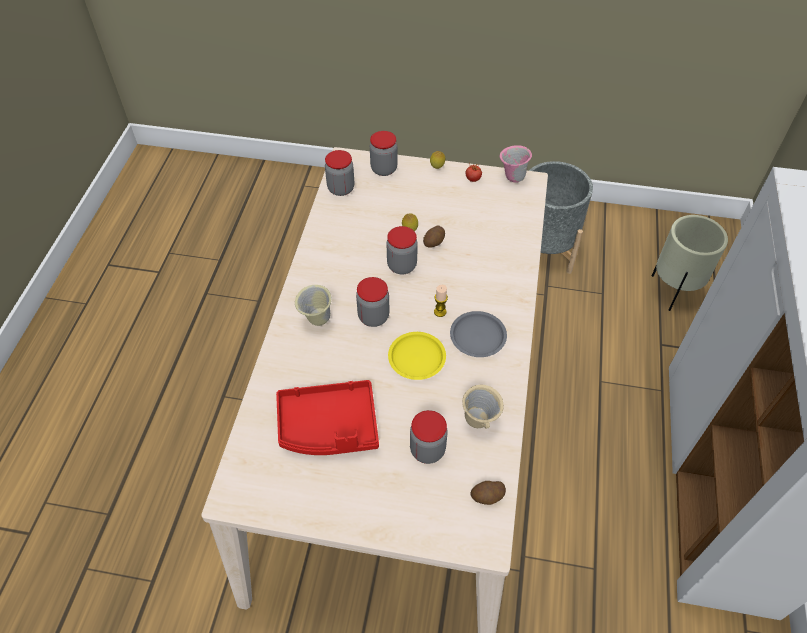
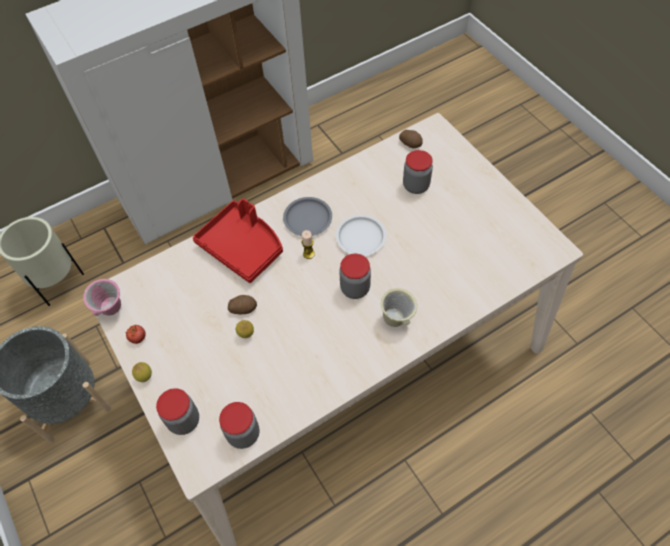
camera: 130 degrees left, 5 degrees up
red tray [276,380,379,455] -> red tray moved to [193,198,283,283]
jar [386,226,418,274] -> none
yellow plate [388,332,446,380] -> white plate [336,215,386,256]
beige mug [462,385,504,429] -> none

